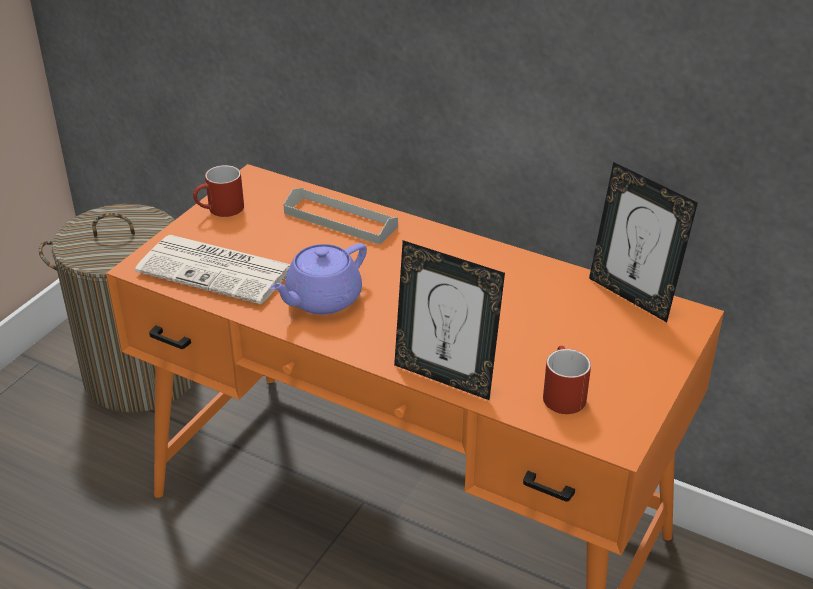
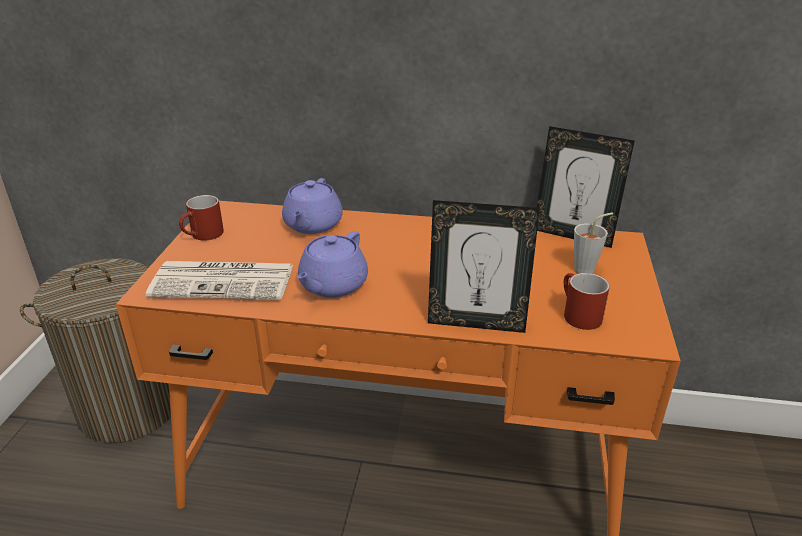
camera: 20 degrees left, 5 degrees down
grey tray [283,188,398,245] -> purple teapot [282,178,343,234]
none -> grey cup [574,212,613,274]

